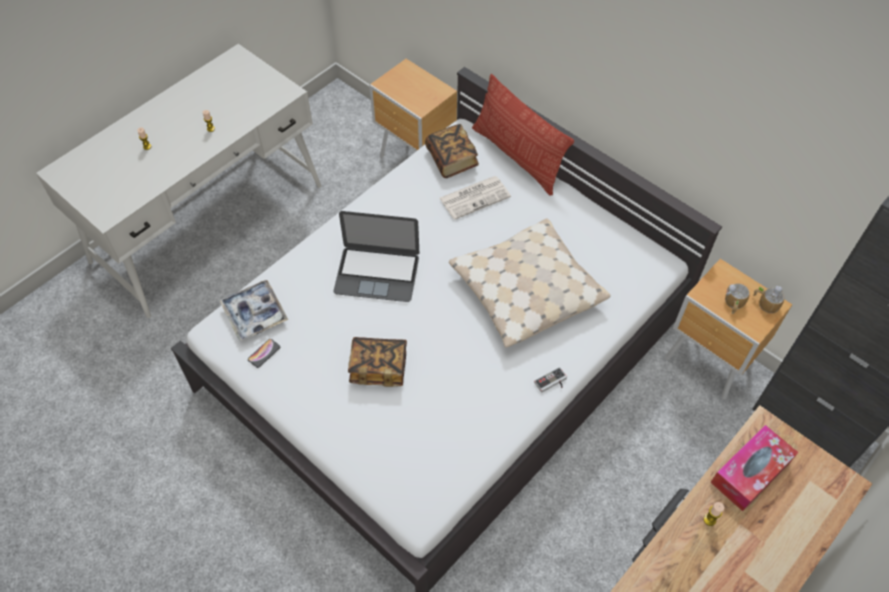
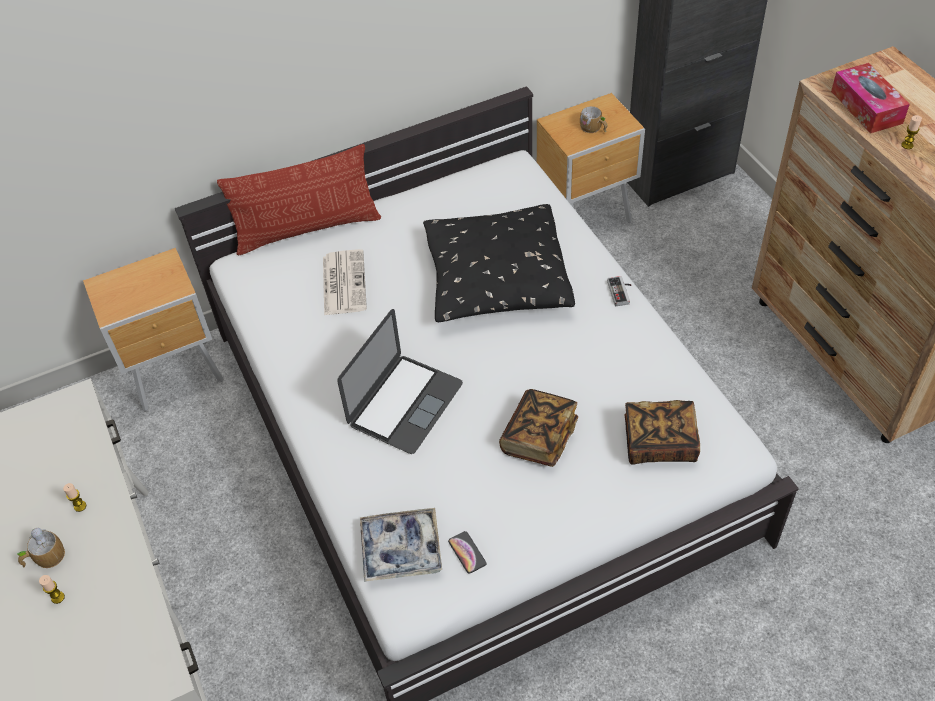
camera: 65 degrees left, 5 degrees down
book [425,124,479,178] -> book moved to [625,400,700,465]
beige pillow [449,218,611,348] -> black pillow [423,204,575,322]
mug [753,286,784,314] -> mug moved to [17,528,65,568]

